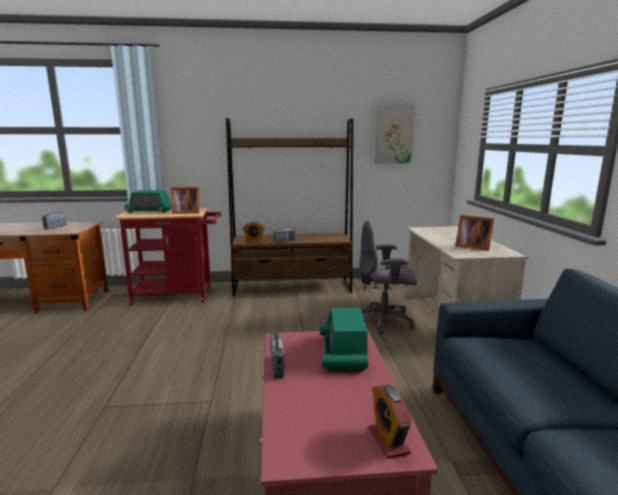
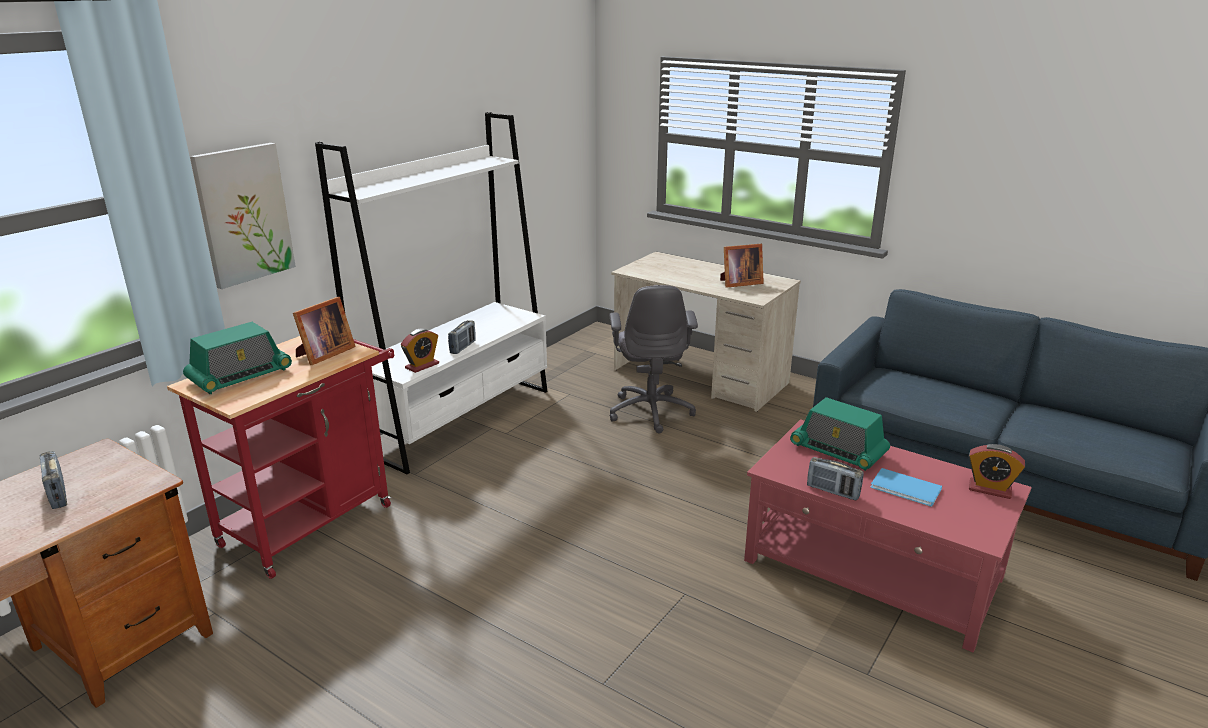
camera: 50 degrees left, 10 degrees up
brown bookcase [226,118,353,297] -> white bookcase [315,112,547,474]
grey office chair [359,220,417,335] -> grey office chair turned 45 degrees counterclockwise [609,285,698,433]
picture [374,104,415,164] -> picture moved to [190,143,296,289]
none -> blue book [871,468,942,507]

